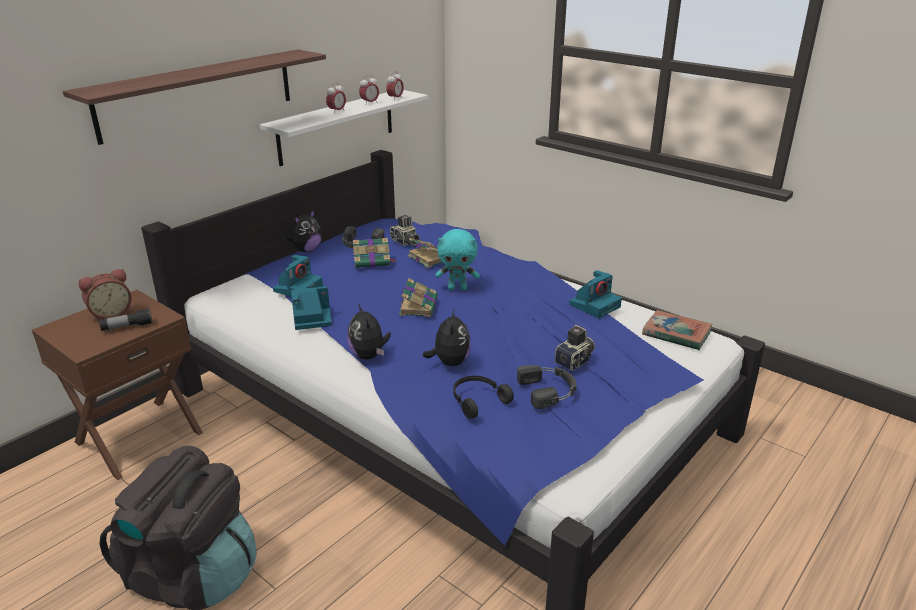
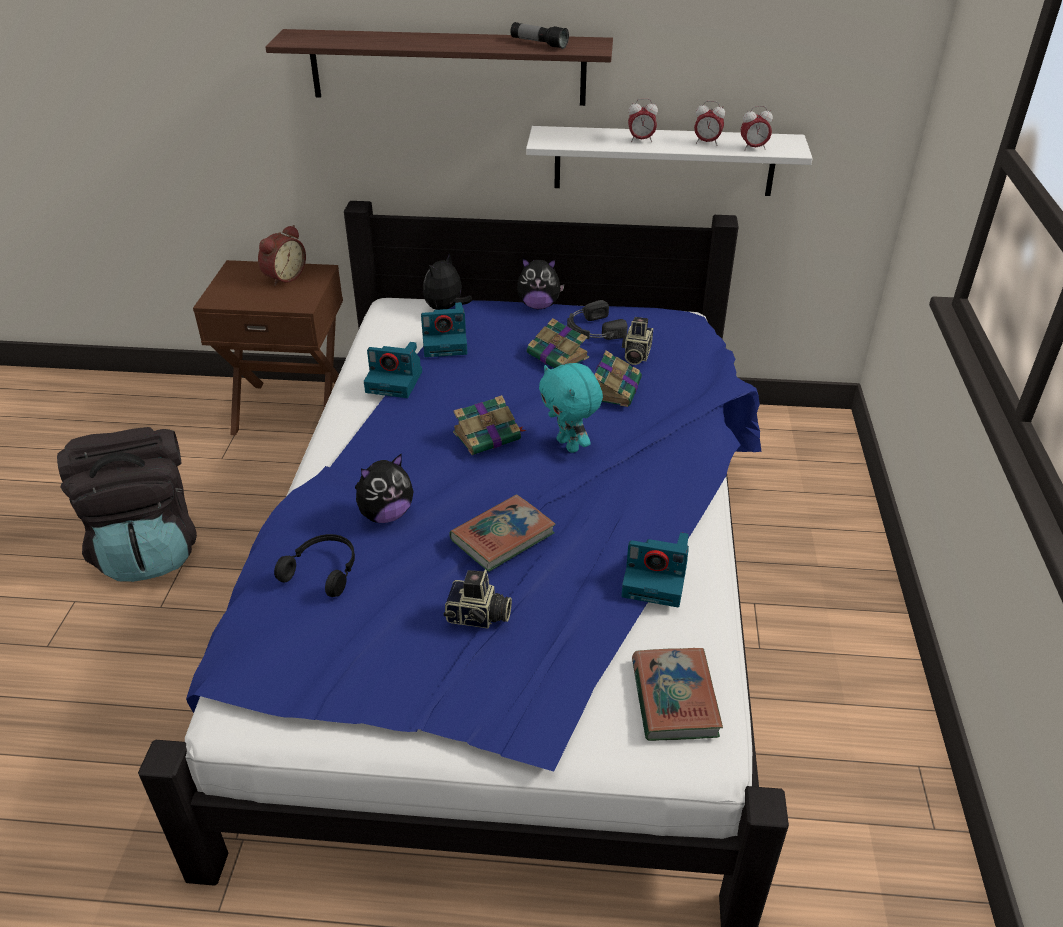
camera: 55 degrees right, 10 degrees up
alarm clock [78,269,131,321] -> alarm clock turned 75 degrees counterclockwise [258,225,306,286]
flashlight [99,308,153,331] -> flashlight moved to [511,22,569,49]
camera [291,286,332,330] -> camera turned 150 degrees clockwise [364,342,422,398]
plush toy [347,303,391,360] -> plush toy moved to [423,252,472,310]
black headphones [517,365,576,409] -> none
none -> book [449,494,556,572]

